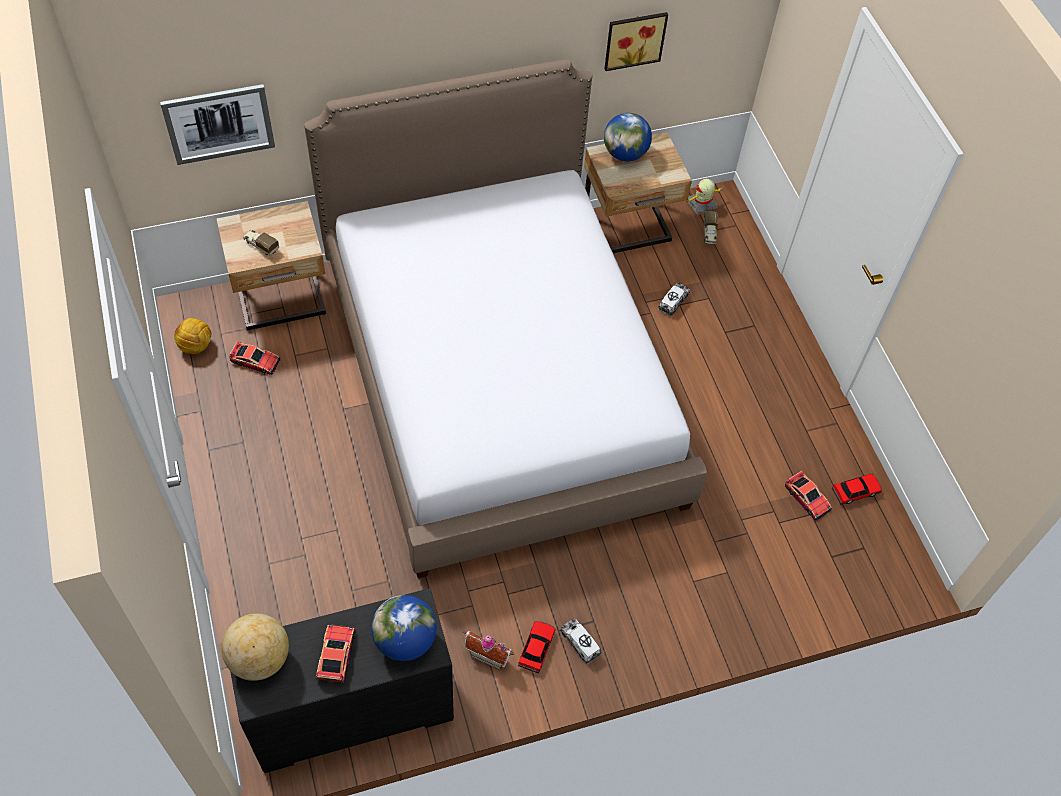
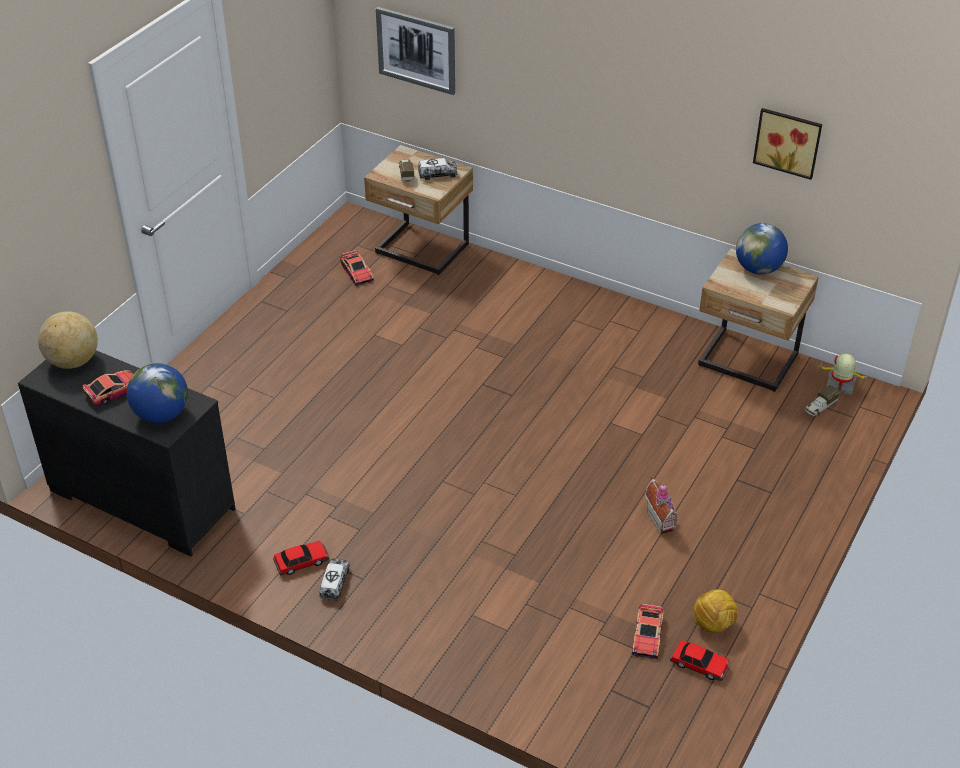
camera: 50 degrees right, 15 degrees down
football [174,318,211,354] -> football moved to [693,589,738,633]
bed [304,59,707,578] -> none
toy house [463,631,514,670] -> toy house moved to [645,477,678,535]
toy truck [658,282,690,316] -> toy truck moved to [418,158,458,180]

